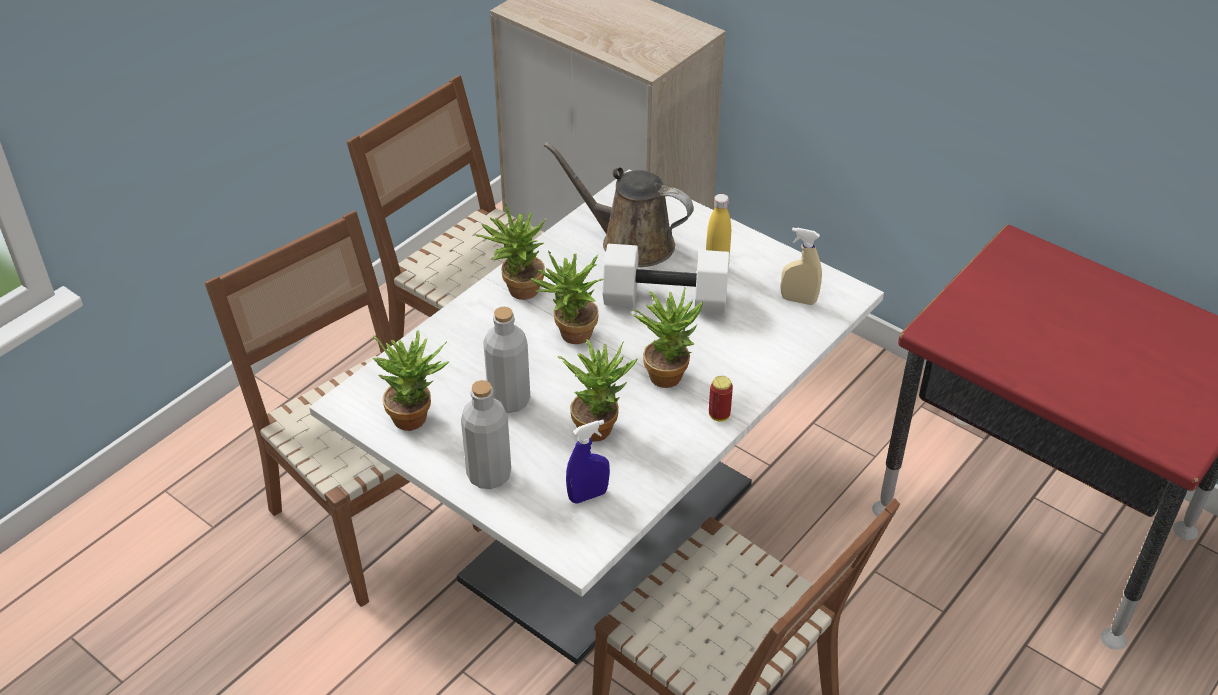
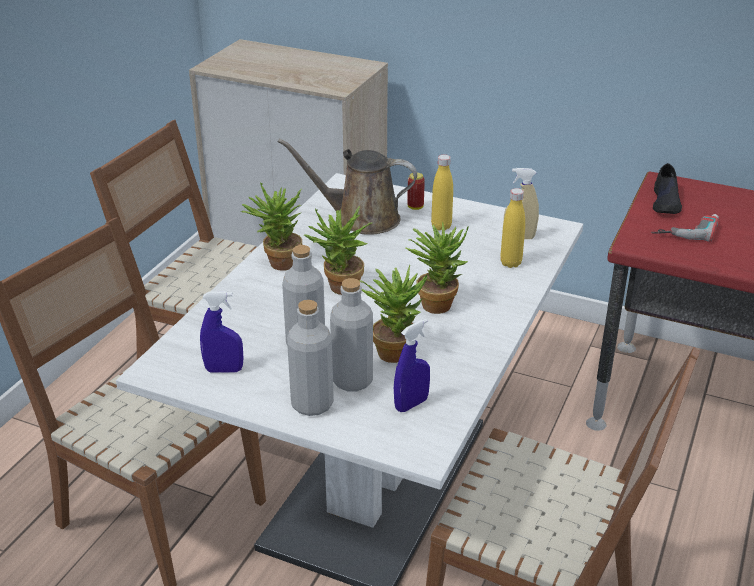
camera: 15 degrees left, 10 degrees down
potted plant [373,330,450,431] -> blue spray bottle [200,291,243,373]
white dumbbell [603,244,730,314] -> none
can [709,376,733,422] -> can moved to [407,173,425,210]
none -> grey bottle [330,278,373,391]
none -> yellow bottle [500,188,525,268]
none -> power drill [651,214,719,242]
none -> black shoe [653,163,682,214]

